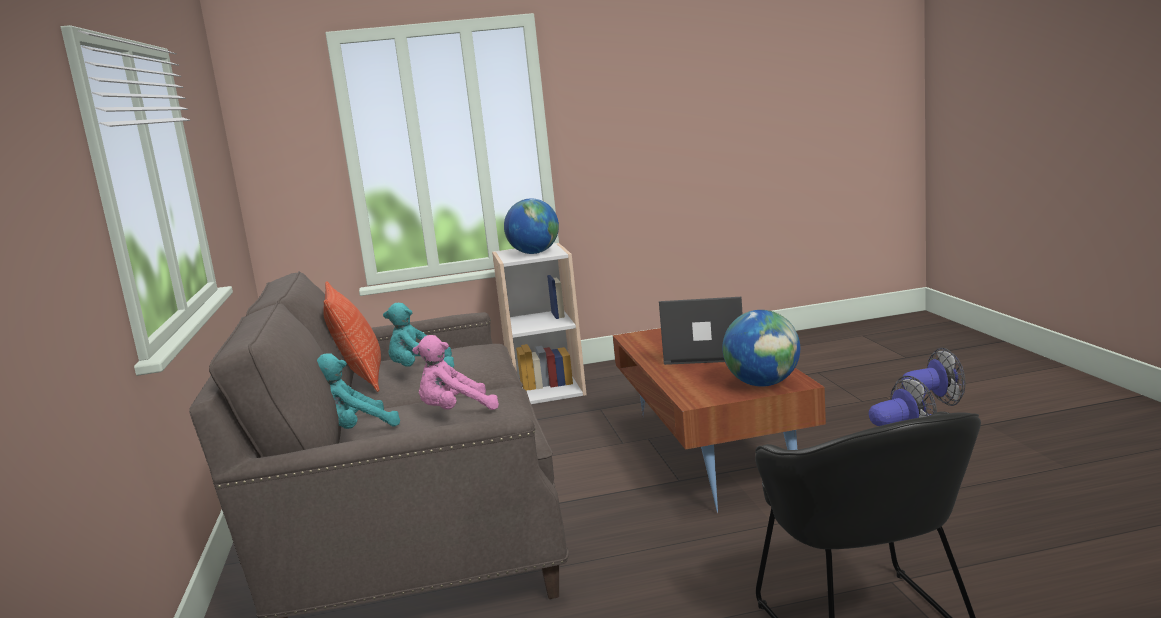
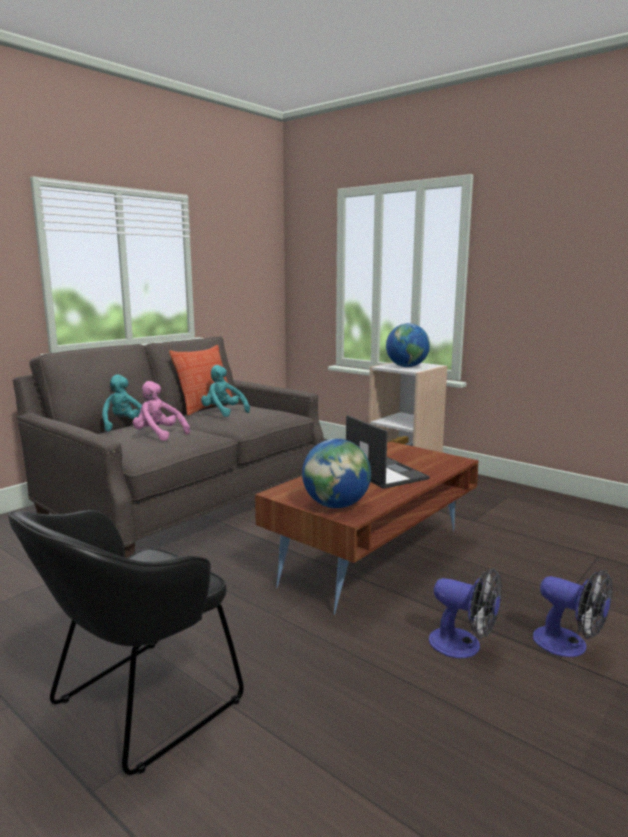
camera: 50 degrees right, 0 degrees up
turquoise plush toy [317,354,400,429] -> turquoise plush toy turned 45 degrees clockwise [102,374,143,432]

